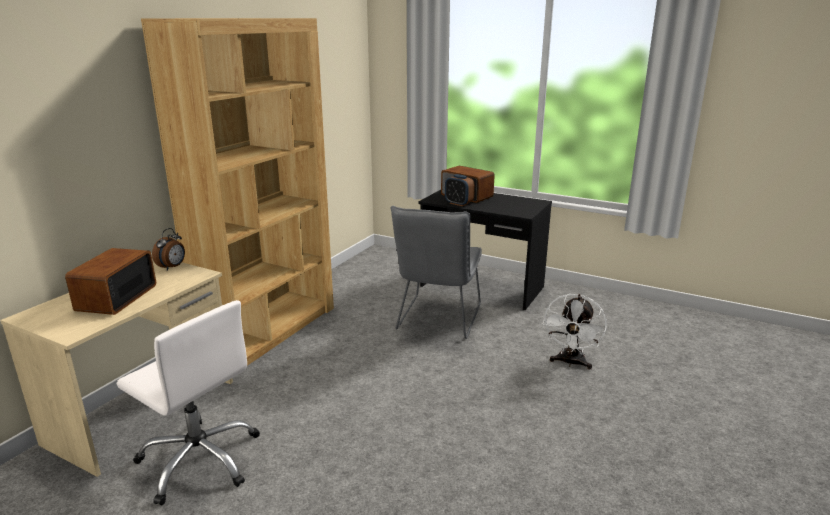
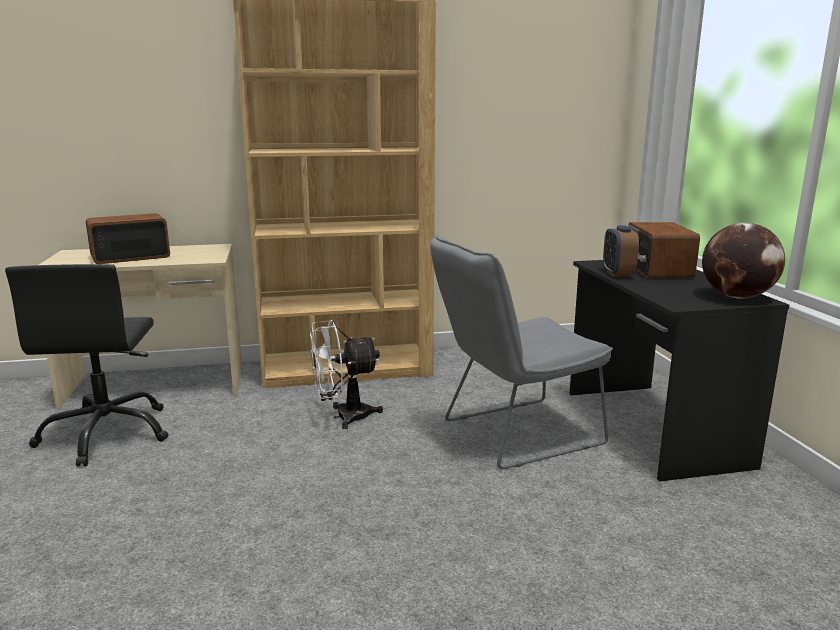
camera: 50 degrees right, 5 degrees down
white office chair [117,300,260,505] -> black office chair [5,264,169,467]
alarm clock [152,228,185,271] -> none
white fan [542,294,607,370] -> white fan moved to [310,320,383,429]
none -> globe [702,223,785,299]

